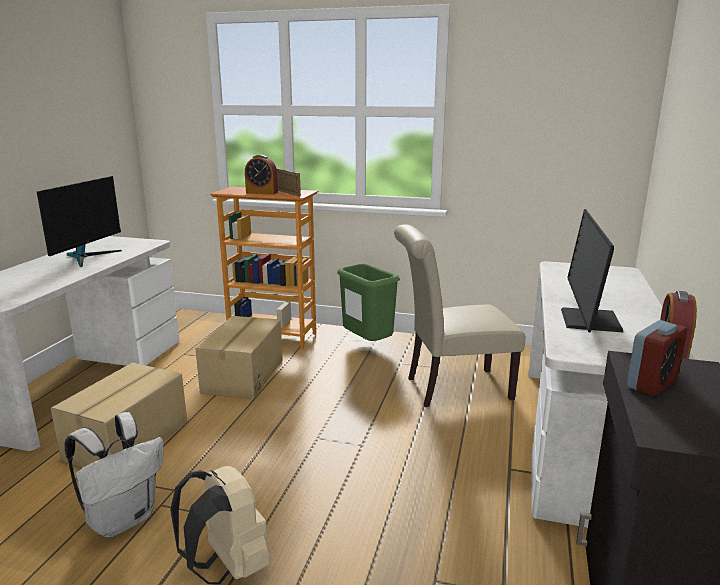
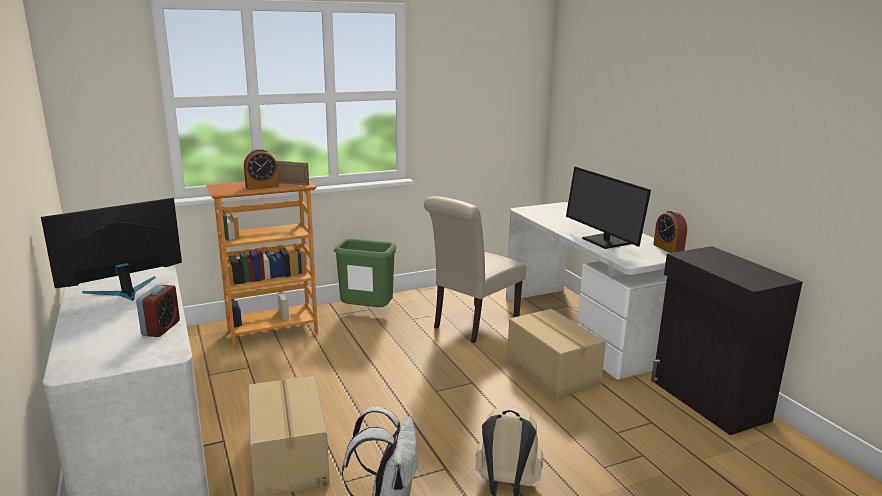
camera: 40 degrees left, 0 degrees up
monitor [37,176,122,267] -> monitor turned 105 degrees counterclockwise [41,198,182,301]
cardboard box [196,316,283,399] -> cardboard box moved to [507,309,606,398]
alarm clock [627,320,687,396] -> alarm clock moved to [136,284,180,337]

